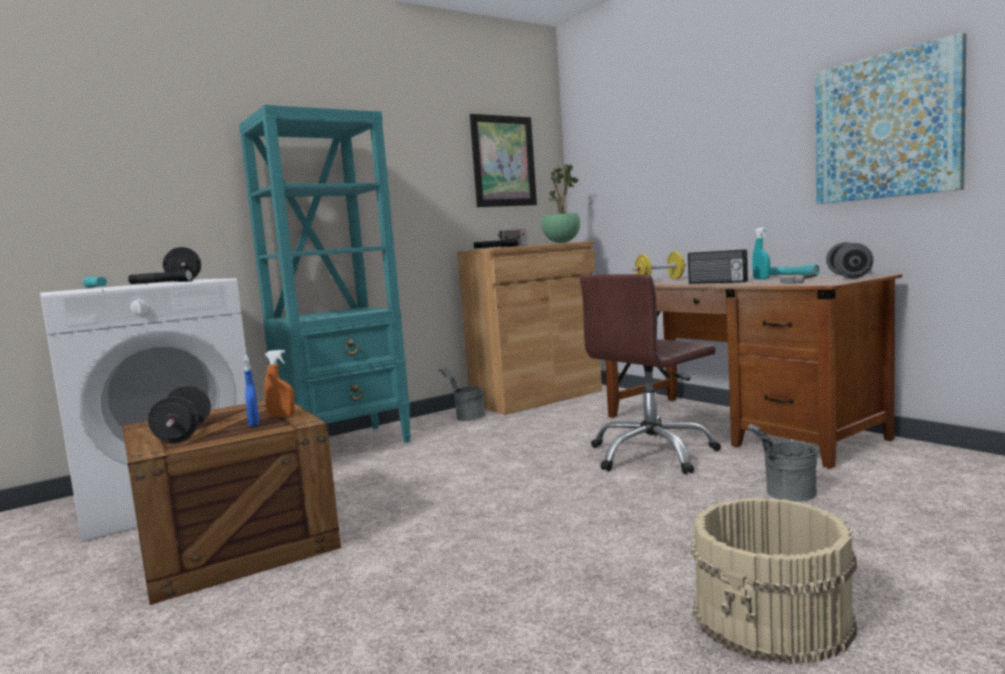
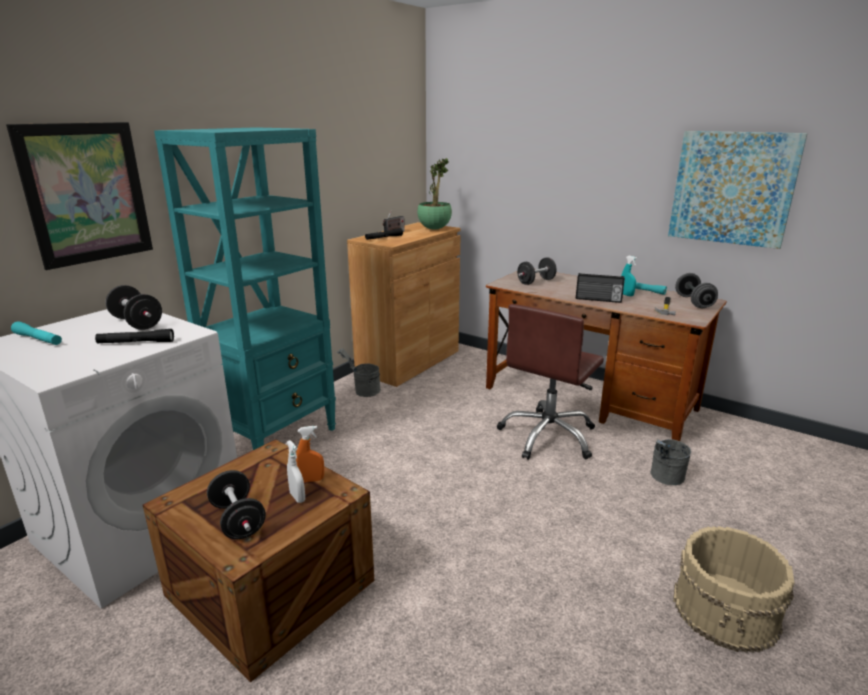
camera: 20 degrees left, 15 degrees up
blue spray bottle [243,355,259,427] -> white spray bottle [287,440,305,503]
picture [470,114,537,207] -> picture moved to [6,122,153,270]
yellow dumbbell [633,252,686,279] -> black dumbbell [517,257,557,285]

